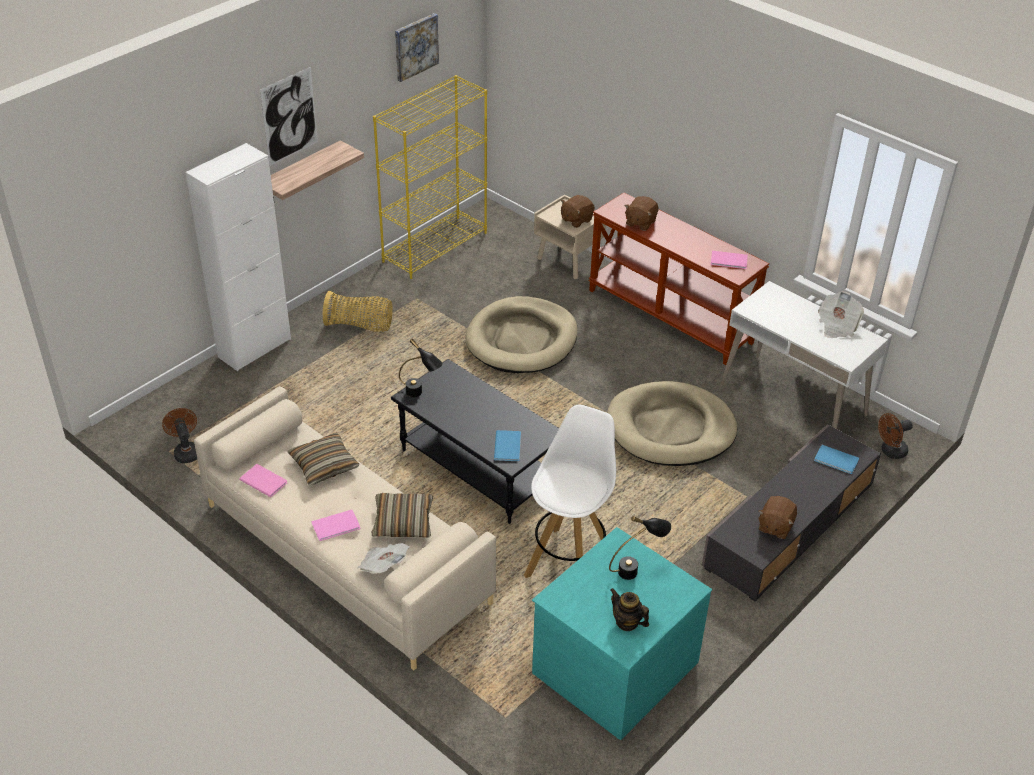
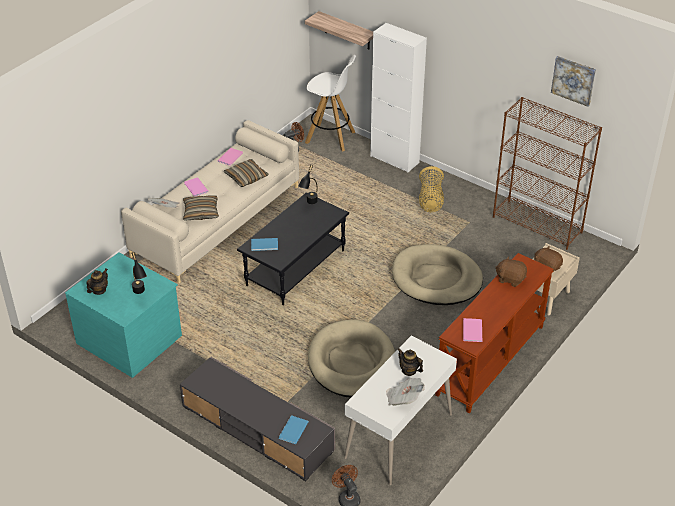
camera: 85 degrees right, 0 degrees up
picture [260,67,318,166] -> none
shelf [271,140,364,200] -> shelf moved to [305,11,373,49]
yellow bookcase [373,75,487,279] -> brown bookcase [493,97,602,250]
white stool [524,405,616,578] -> white stool moved to [305,55,356,151]
brown plush toy [758,496,797,539] -> none
none -> teapot [397,348,423,376]

